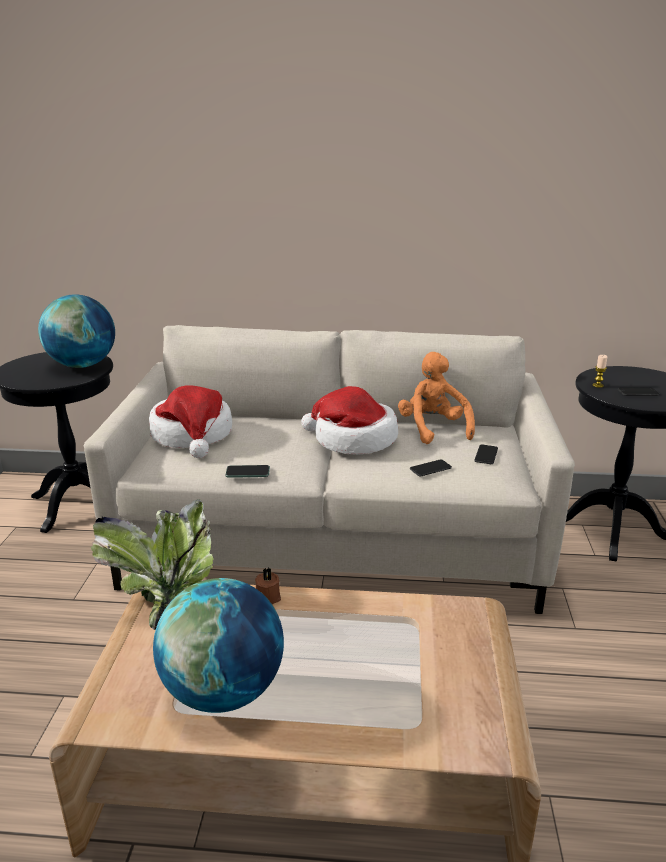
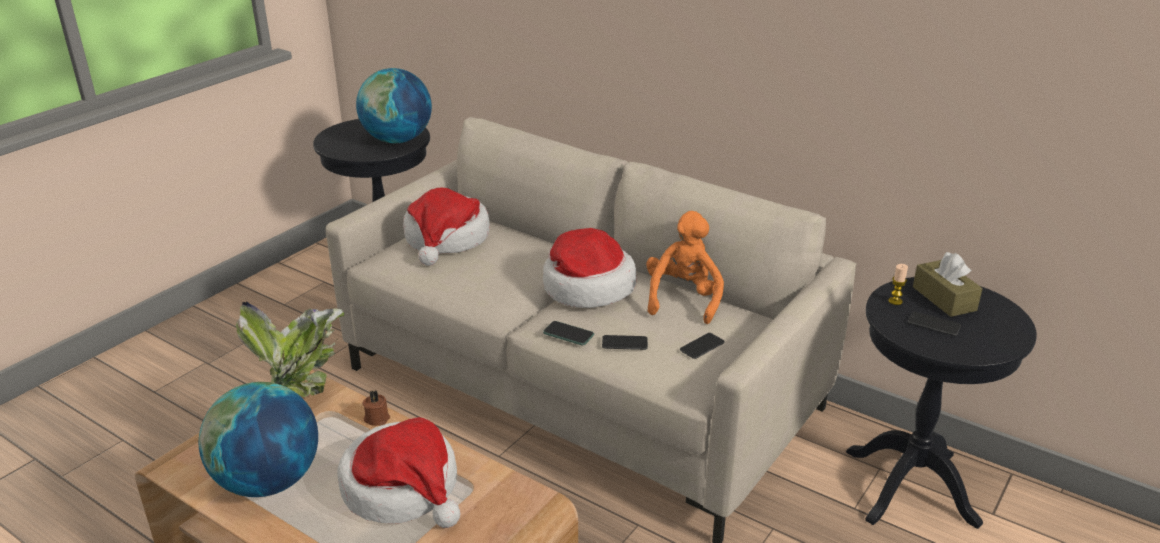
camera: 30 degrees right, 5 degrees up
phone [225,465,270,478] -> phone moved to [543,321,594,345]
none -> hat [337,417,460,528]
none -> brown tissue box [913,252,983,317]

